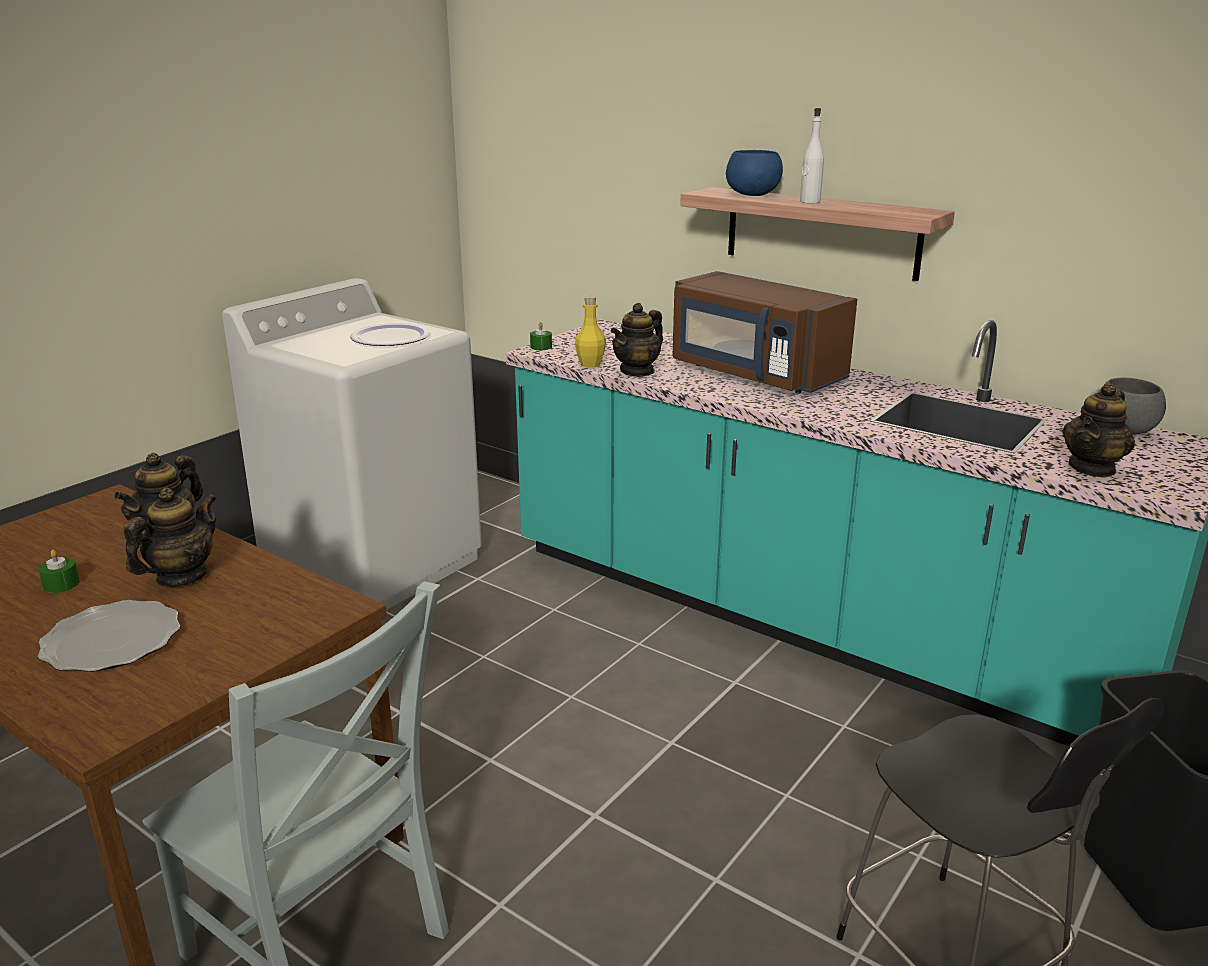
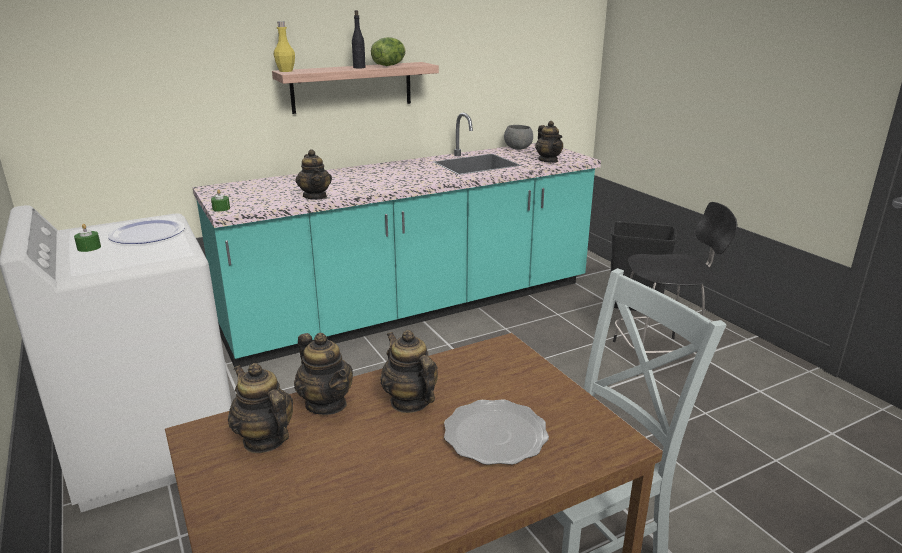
camera: 65 degrees left, 0 degrees up
green candle [38,549,80,593] -> green candle moved to [74,224,101,252]
yellow bottle [575,296,606,368] -> yellow bottle moved to [274,21,295,72]
brown microwave [673,271,857,394] -> none
blue bowl [726,150,783,196] -> none
white bottle [800,108,824,203] -> black bottle [352,10,366,68]
none -> teapot [228,363,293,453]
none -> lettuce [371,37,406,66]

